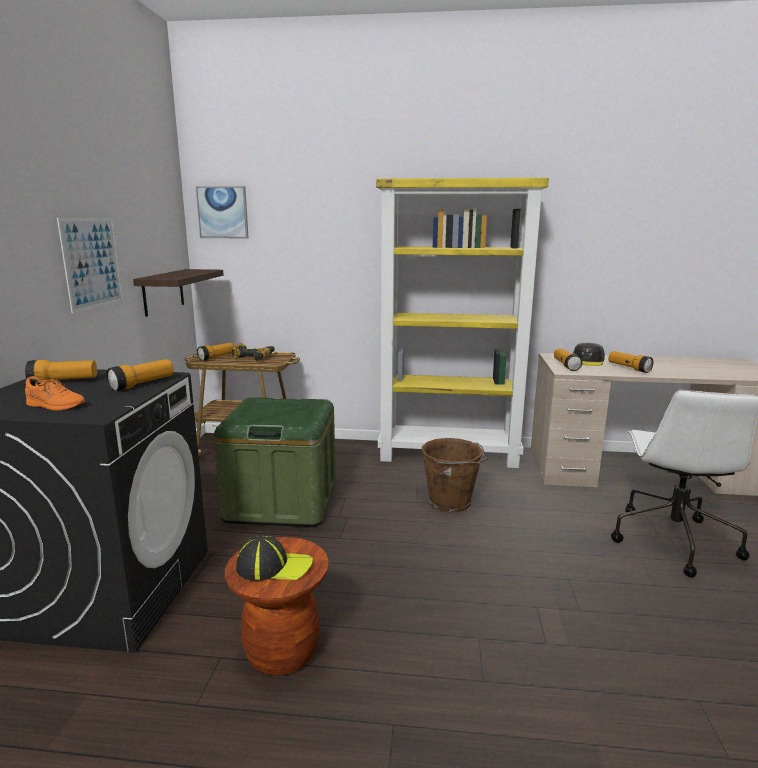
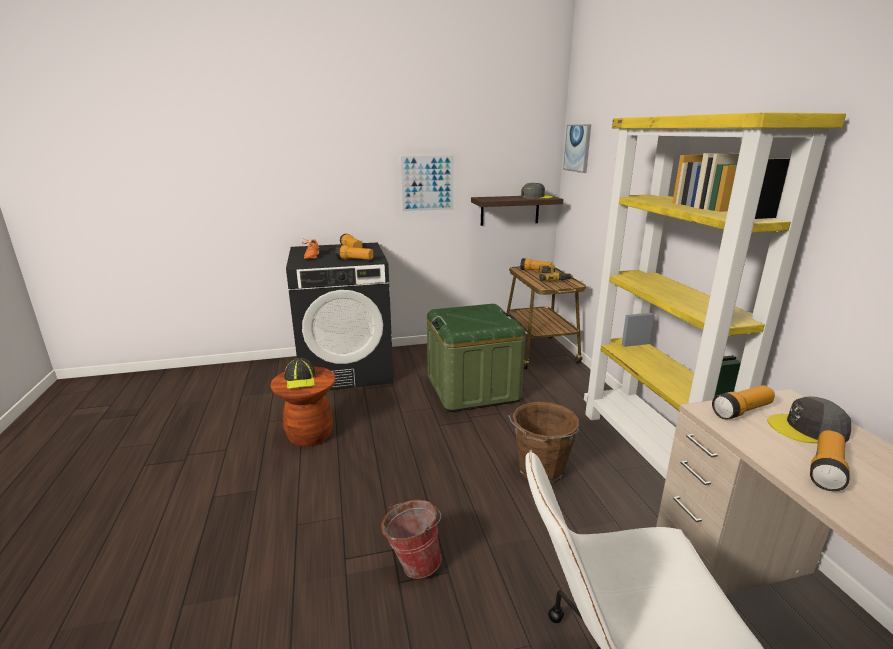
camera: 70 degrees right, 5 degrees up
none -> bucket [381,500,442,579]
none -> grey cap [521,182,553,199]

